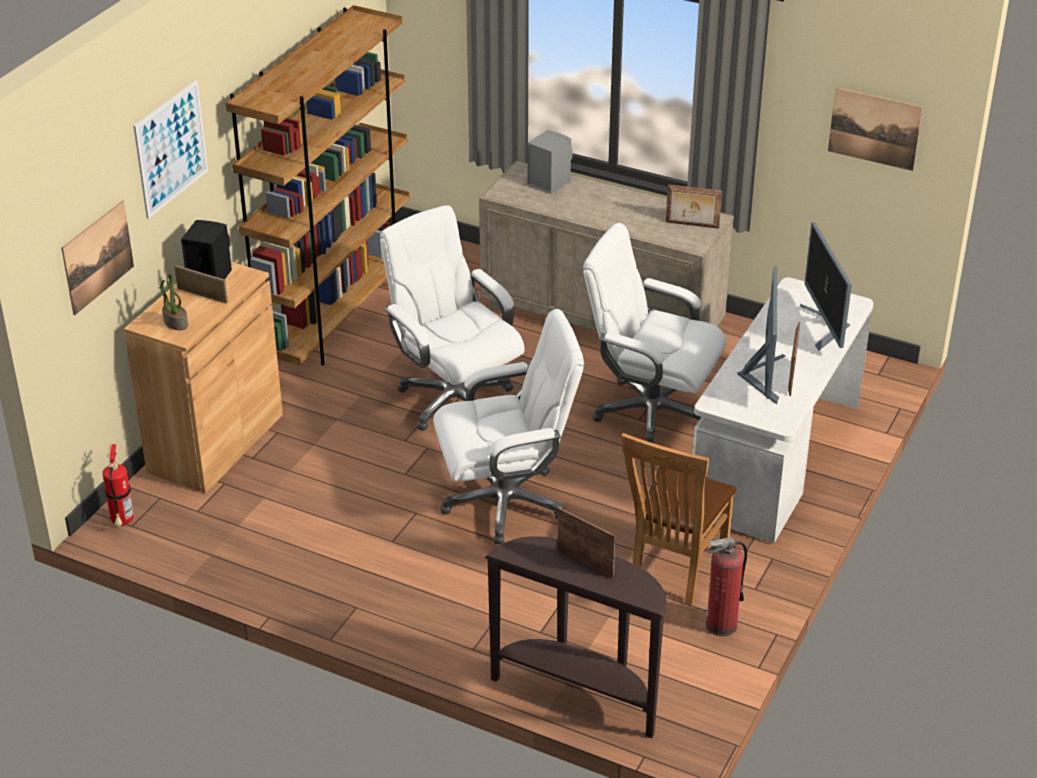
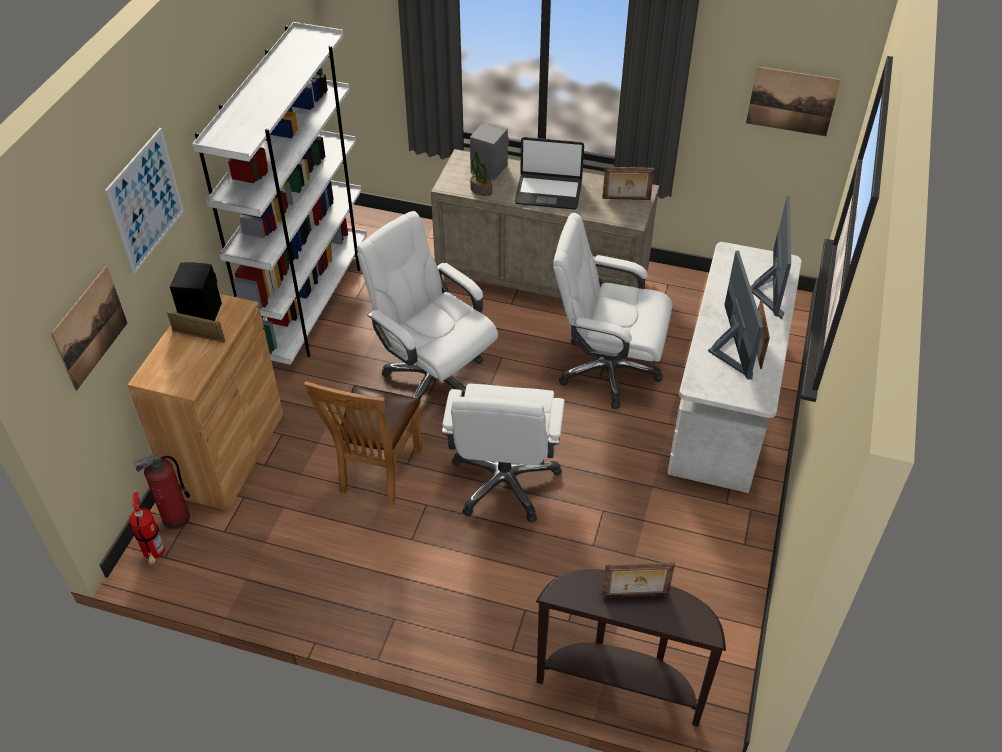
camera: 10 degrees left, 10 degrees up
potted plant [158,274,188,330] -> potted plant moved to [470,152,492,196]
brown bookcase [225,5,410,365] -> white bookcase [192,22,367,365]
white office chair [433,309,584,544] -> white office chair turned 120 degrees clockwise [442,384,565,523]
picture frame [557,508,616,578] -> picture frame turned 150 degrees clockwise [602,562,675,596]
brown chair [621,433,736,605] -> brown chair moved to [304,381,422,504]
fire extinguisher [706,537,747,636] -> fire extinguisher moved to [133,454,190,529]
monitor [800,222,852,351] -> monitor turned 150 degrees counterclockwise [750,196,791,319]
none -> laptop [515,137,584,210]

